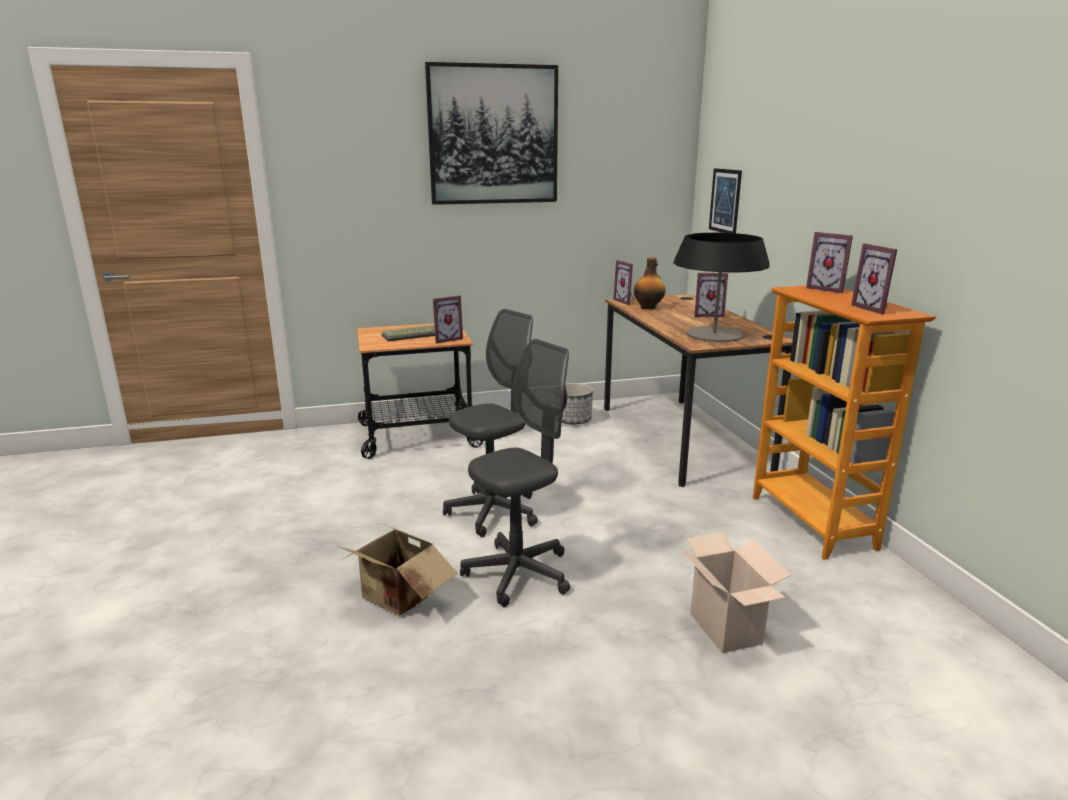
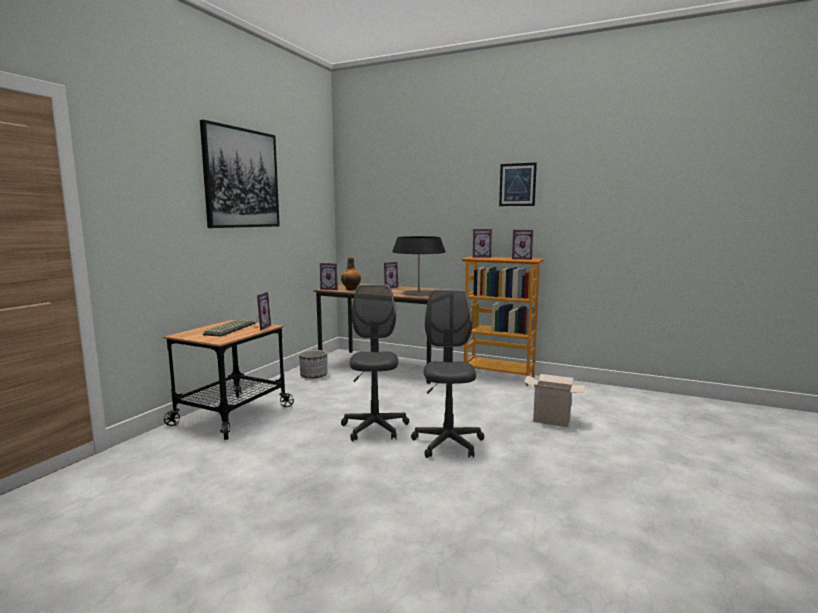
camera: 50 degrees left, 10 degrees down
cardboard box [337,522,458,616] -> none
picture [709,168,742,233] -> picture moved to [499,162,537,206]

